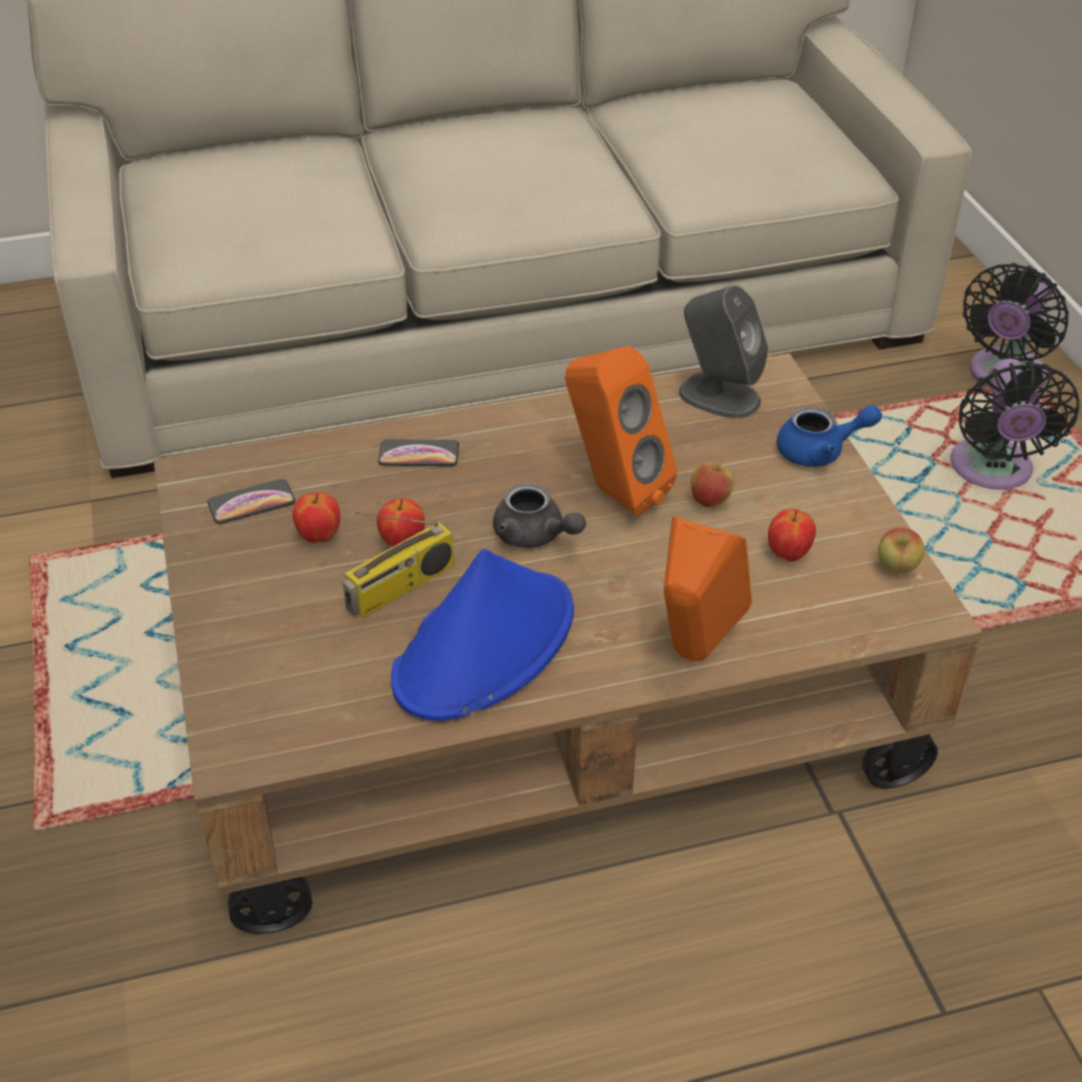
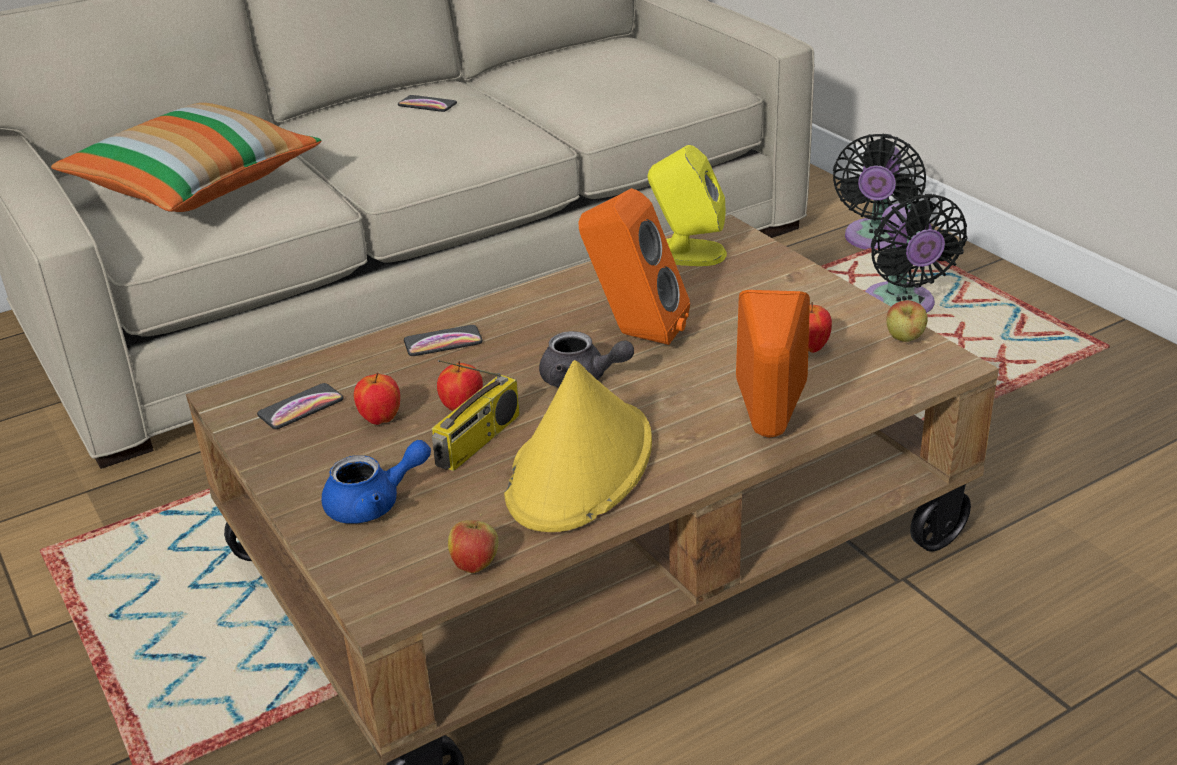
camera: 15 degrees left, 10 degrees down
blue hat [391,549,574,721] -> yellow hat [504,360,652,532]
grey speaker [679,286,768,419] -> yellow speaker [648,145,727,266]
apple [691,459,734,508] -> apple moved to [448,513,498,573]
blue teapot [777,405,882,467] -> blue teapot moved to [322,440,431,524]
none -> pillow [51,103,322,212]
none -> phone [398,95,457,112]

